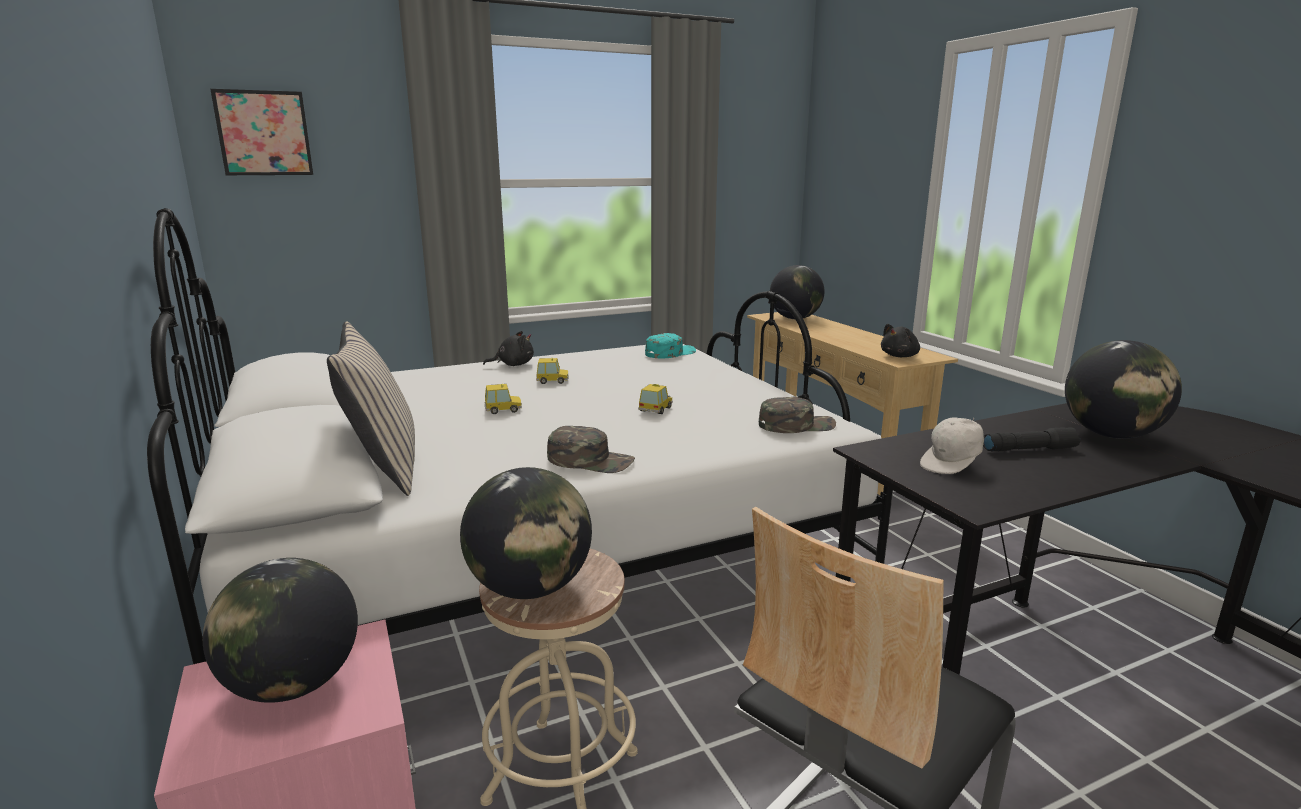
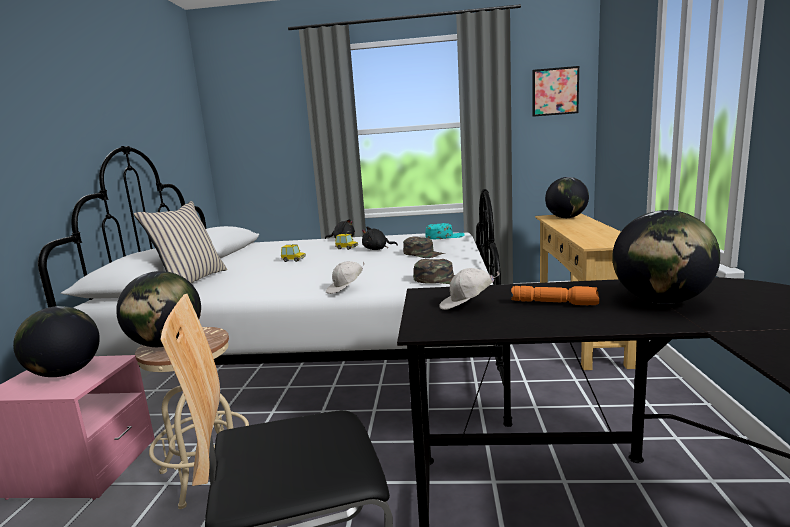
camera: 30 degrees right, 5 degrees down
picture [210,89,313,175] -> picture moved to [533,66,579,117]
green cap [547,426,635,473] -> green cap moved to [403,236,445,258]
toy car [638,384,673,414] -> none
black plush toy [881,324,920,357] -> black plush toy moved to [362,226,398,250]
black flashlight [983,427,1081,451] -> orange flashlight [511,286,599,305]
none -> white cap [326,261,365,294]

